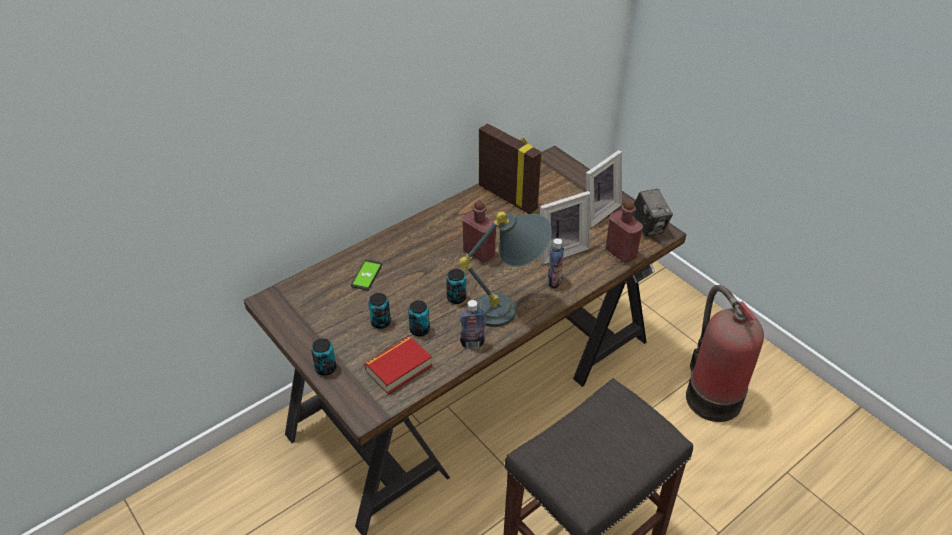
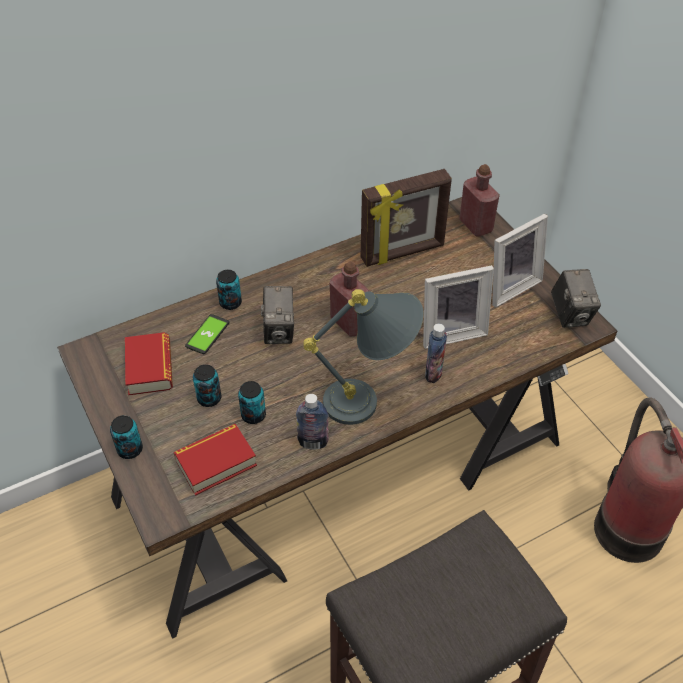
camera: 10 degrees right, 5 degrees up
can [446,269,466,304] -> can moved to [216,270,242,310]
picture frame [479,123,543,214] -> picture frame turned 105 degrees clockwise [361,169,452,267]
red bottle [605,200,643,263] -> red bottle moved to [459,164,500,237]
none -> book [125,332,173,395]
none -> camera [261,286,294,344]

